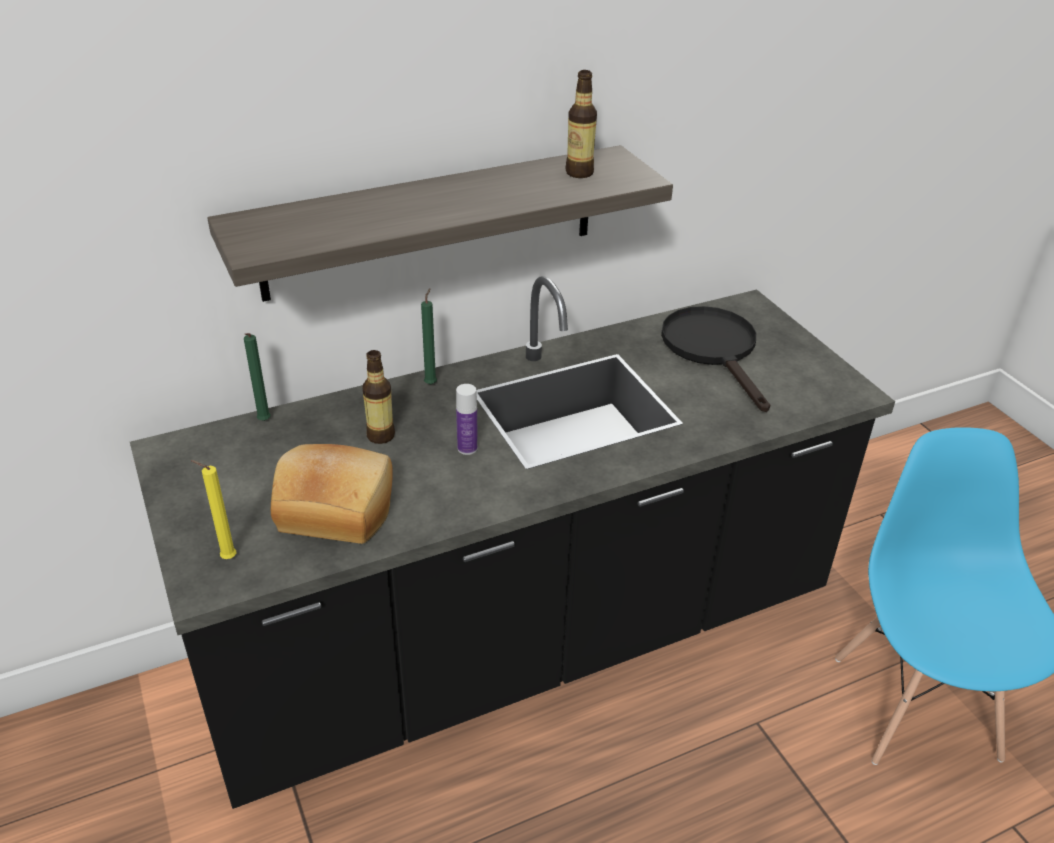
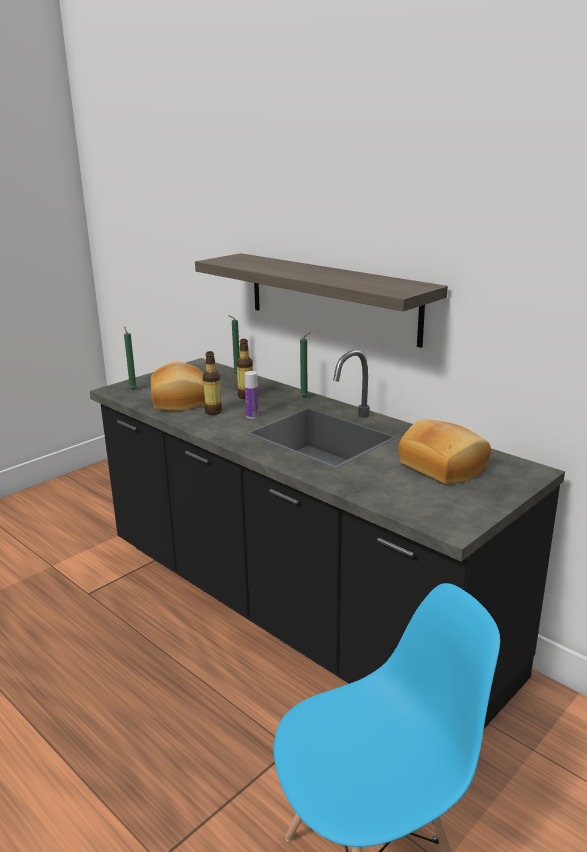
camera: 70 degrees right, 15 degrees down
yellow candle [191,460,236,559] -> green candle [124,326,137,390]
bottle [565,70,597,178] -> bottle moved to [203,351,222,415]
black frying pan [661,306,770,412] -> bread [398,419,491,484]

